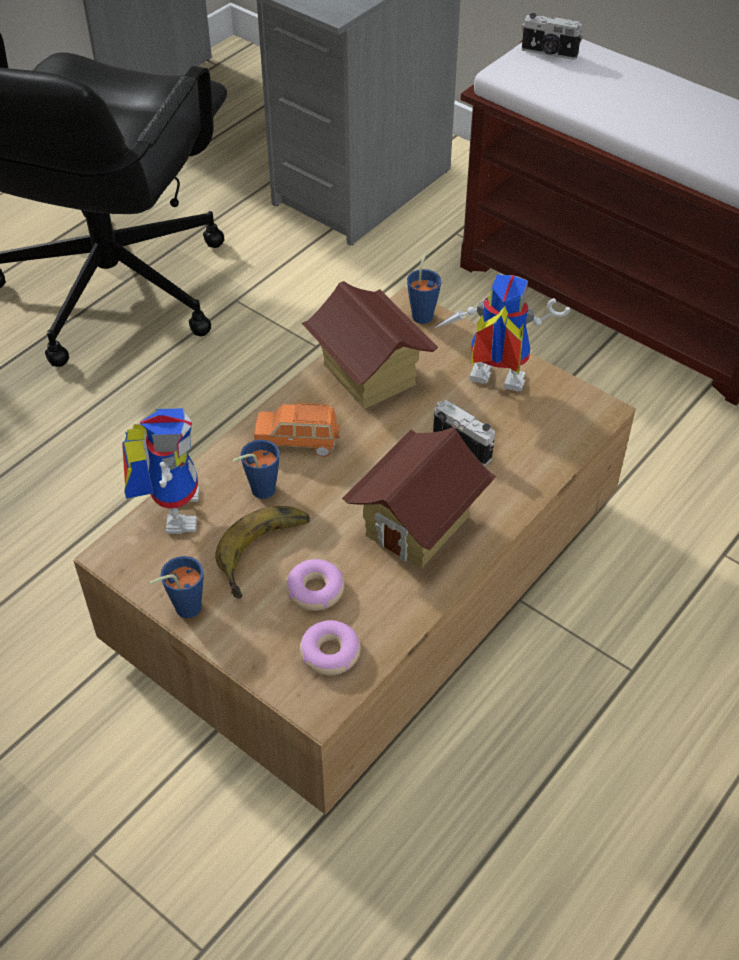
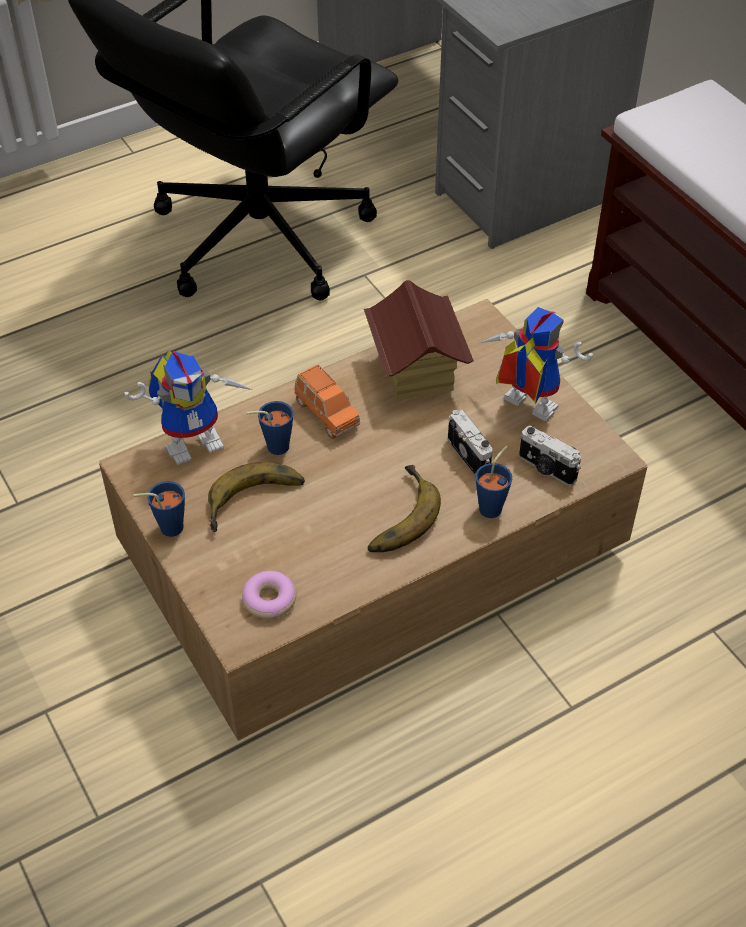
camera: 20 degrees right, 0 degrees up
toy robot [122,408,199,534] -> toy robot turned 45 degrees clockwise [124,350,252,465]
orange toy car [254,403,340,457] -> orange toy car turned 150 degrees counterclockwise [294,365,361,439]
donut [286,559,344,611] -> none
toy house [342,428,497,569] -> banana [368,465,441,552]
blue cup [407,251,441,324] -> blue cup moved to [476,446,512,518]
camera [521,13,583,60] -> camera moved to [519,425,581,486]

